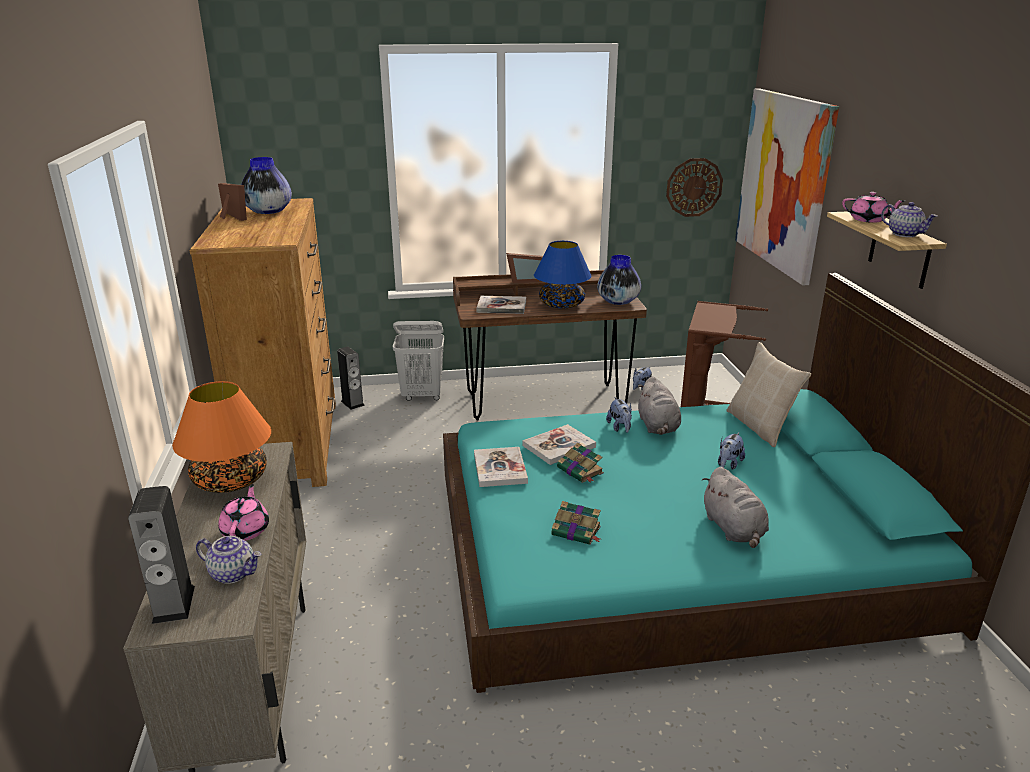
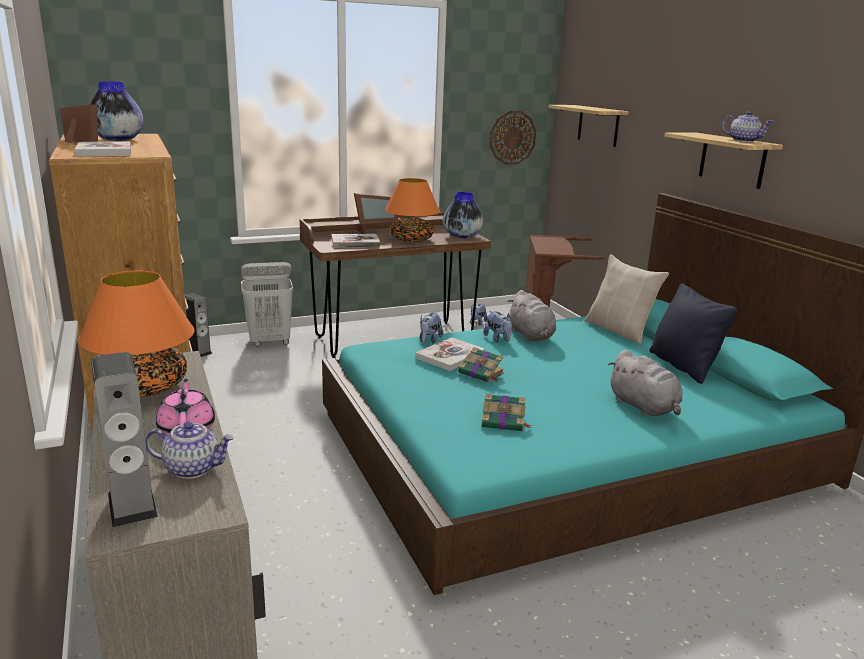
camera: 15 degrees left, 5 degrees down
book [474,447,528,487] -> book moved to [75,142,131,157]
blue table lamp [534,241,591,308] -> orange table lamp [385,178,440,242]
plush toy [718,433,745,470] -> plush toy moved to [420,312,443,344]
picture [735,88,839,285] -> shelf [548,105,628,147]
pink teapot [842,192,904,223] -> none
none -> black pillow [649,283,737,384]

